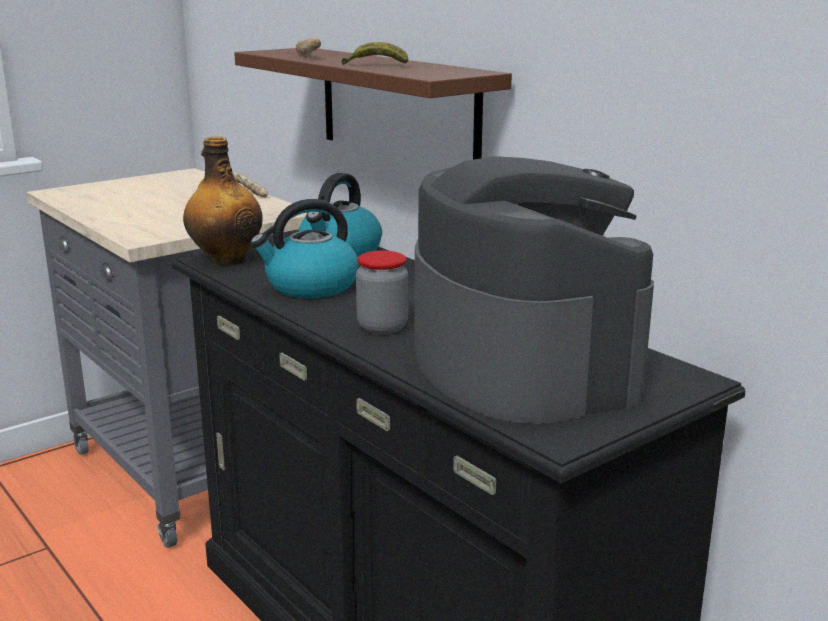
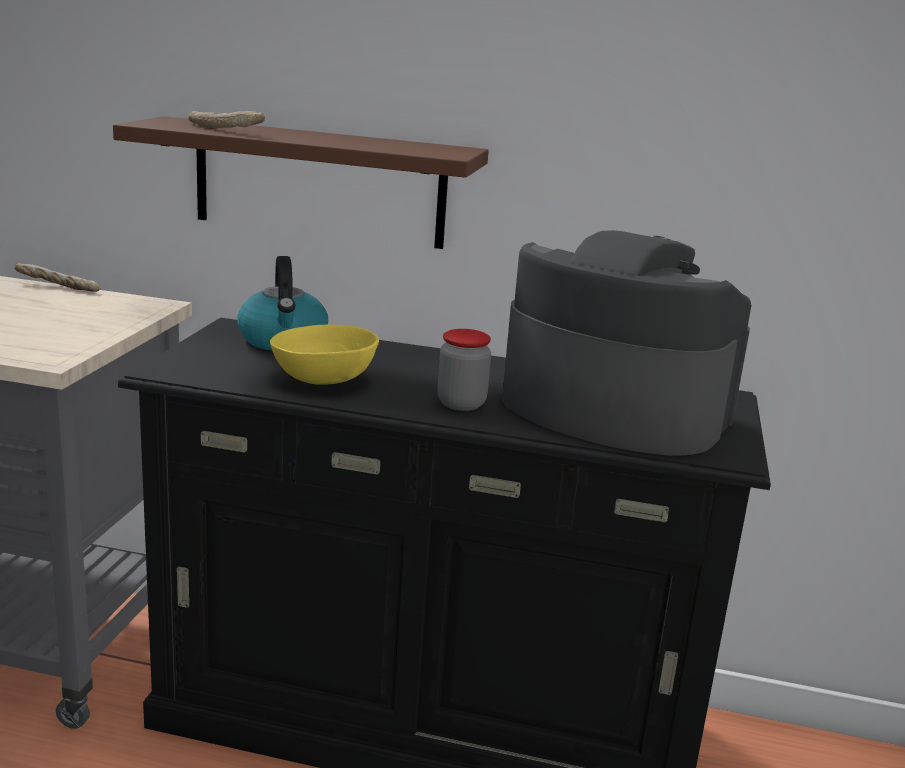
camera: 40 degrees left, 0 degrees up
bottle [183,136,263,265] -> none
kettle [250,199,359,298] -> yellow bowl [270,325,379,385]
banana [341,42,408,65] -> none

